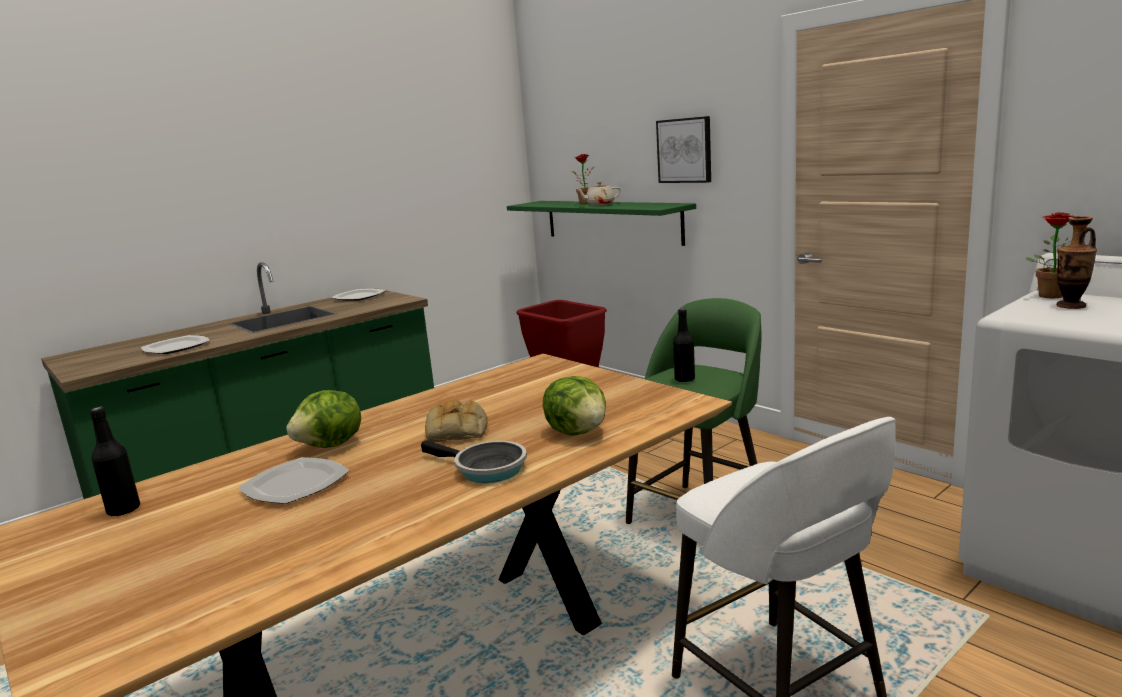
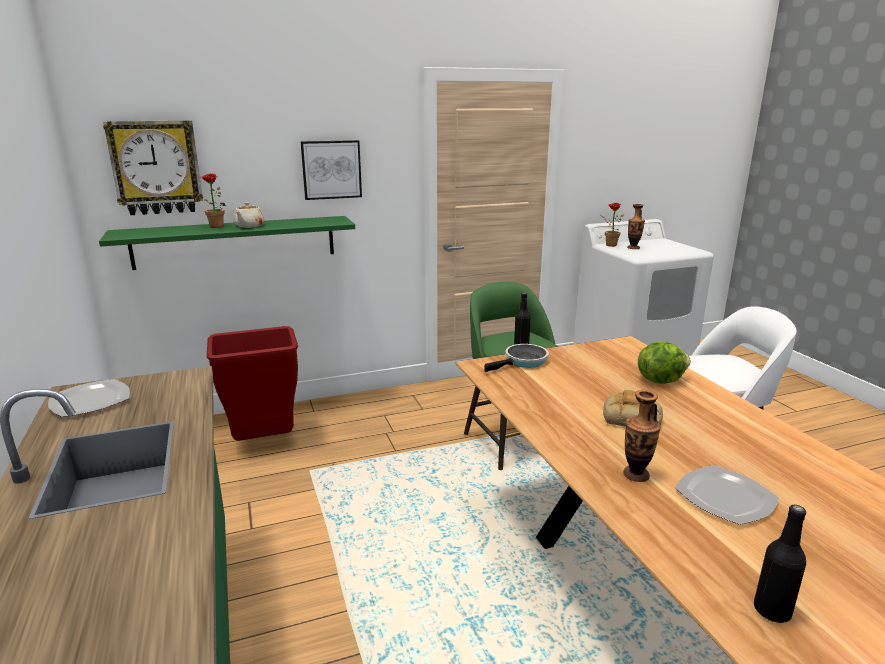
camera: 70 degrees left, 5 degrees up
plate [141,335,210,354] -> none
lettuce [286,390,361,448] -> vase [623,390,661,482]
frying pan [421,440,527,483] -> frying pan moved to [484,344,549,372]
none -> wall clock [103,120,203,215]

